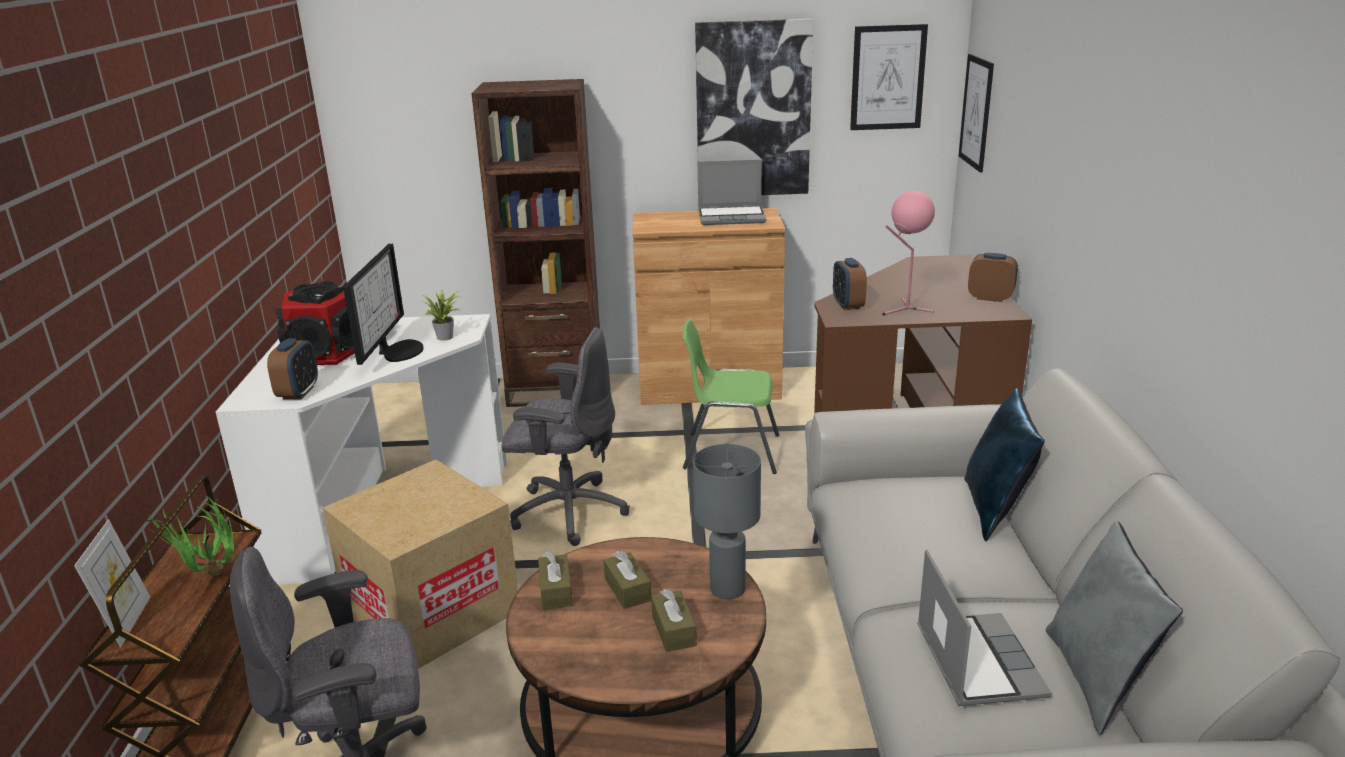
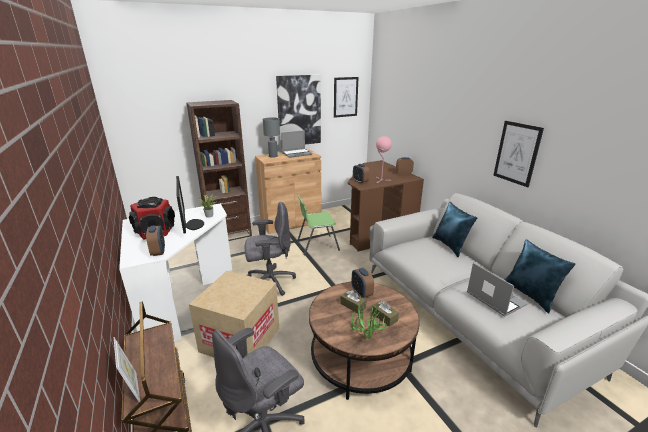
camera: 25 degrees left, 0 degrees up
potted plant [146,496,234,576] -> potted plant moved to [349,302,389,339]
brown tissue box [538,552,573,610] -> none
grey table lamp [693,444,761,599] -> grey table lamp moved to [263,117,280,158]
picture [959,54,994,173] -> picture moved to [493,121,544,187]
grey pillow [1046,521,1183,735] -> blue pillow [505,239,576,313]
none -> alarm clock [352,268,374,298]

